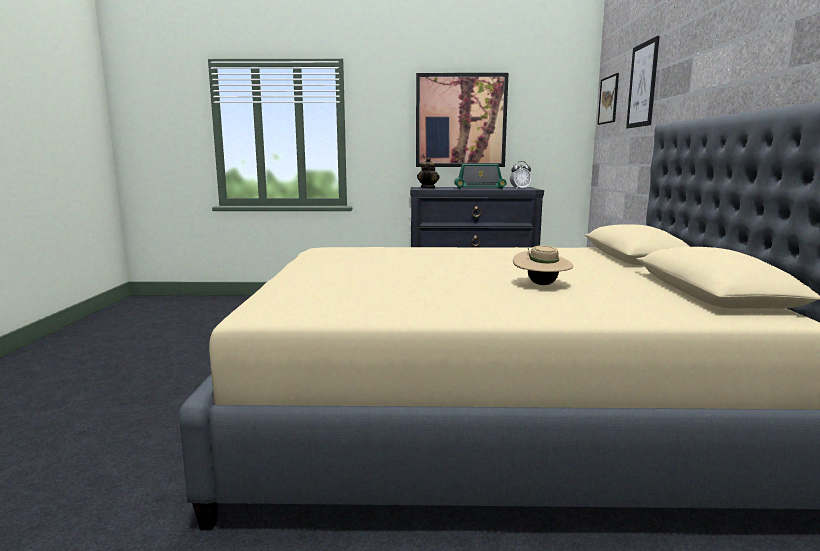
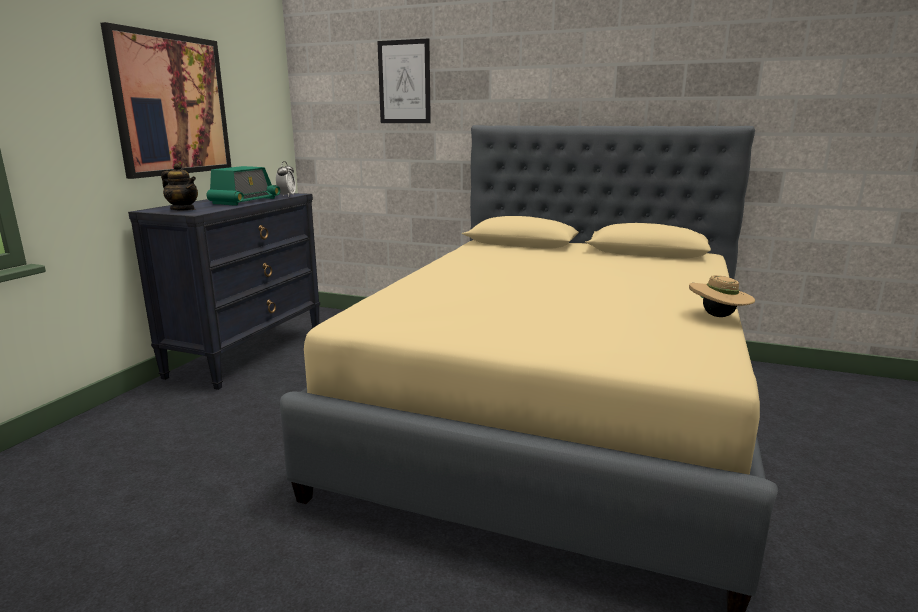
camera: 70 degrees left, 5 degrees up
beige hat [513,245,573,285] -> beige hat moved to [689,275,755,317]
picture [597,73,619,125] -> none

